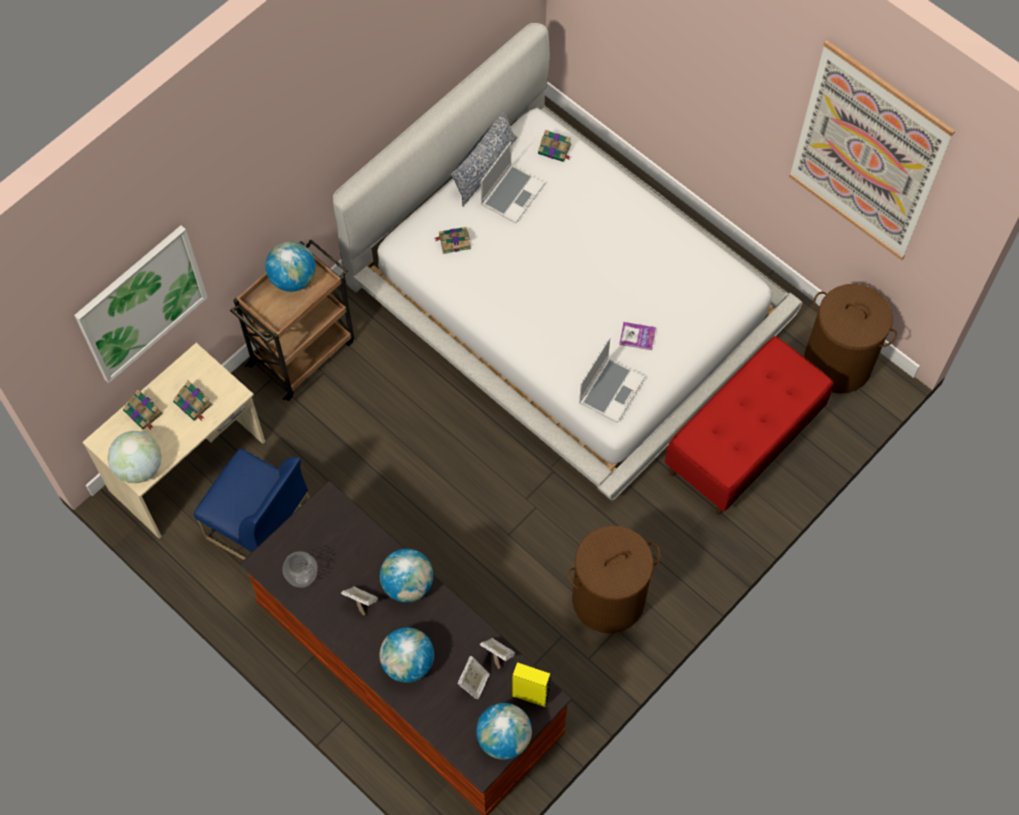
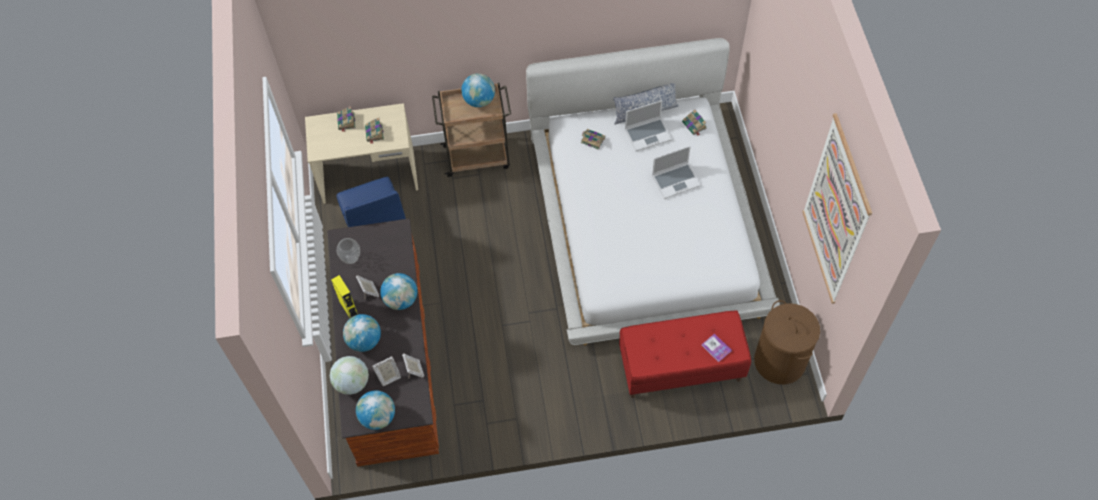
camera: 40 degrees right, 5 degrees down
picture [74,225,208,383] -> none
globe [108,431,162,483] -> globe moved to [330,356,369,395]
yellow speaker [512,662,551,708] -> yellow speaker moved to [331,275,358,318]
brown laundry basket [568,525,661,633] -> none
laptop [579,338,645,423] -> laptop moved to [652,146,701,199]
book [619,322,656,350] -> book moved to [701,334,732,362]

